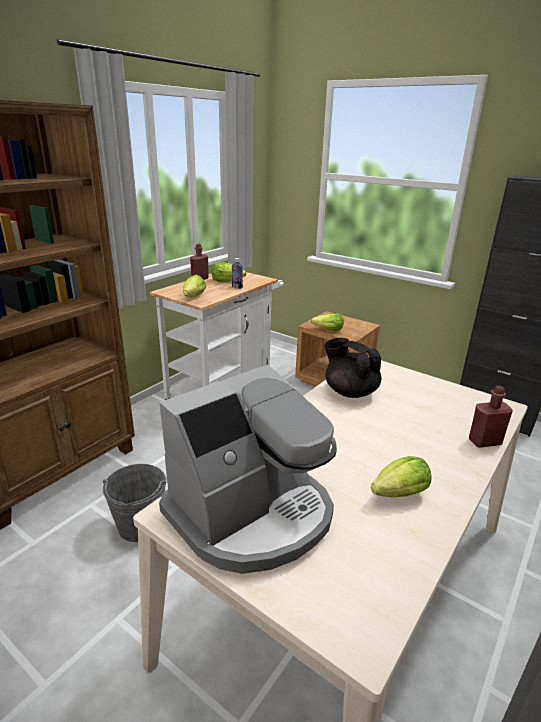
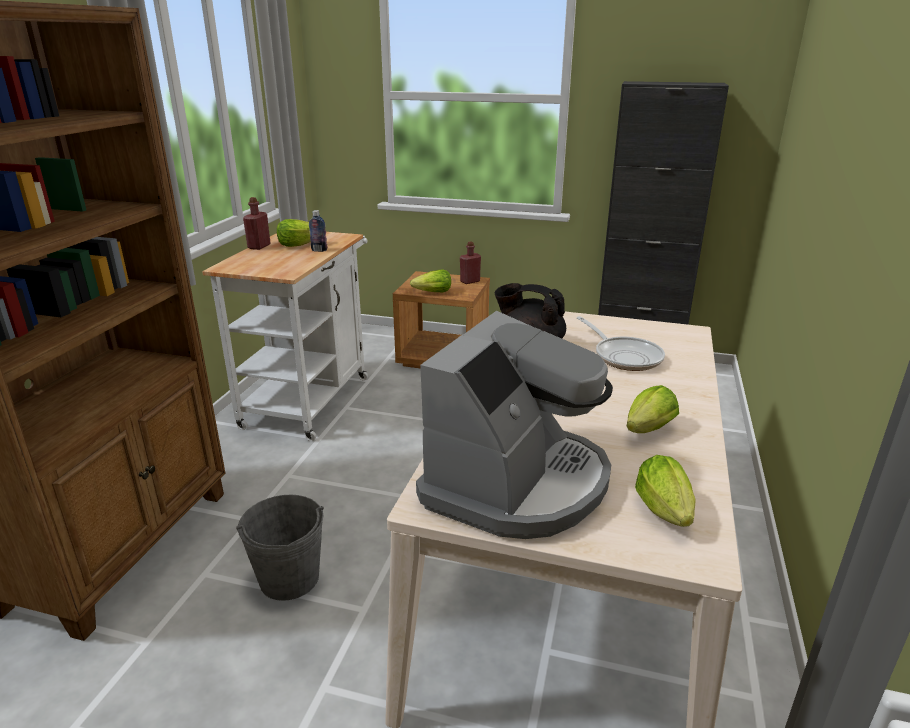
camera: 20 degrees left, 0 degrees up
lettuce [183,275,206,297] -> lettuce moved to [635,455,696,527]
red bottle [469,386,513,448] -> red bottle moved to [460,241,481,284]
none -> frying pan [577,316,665,371]

